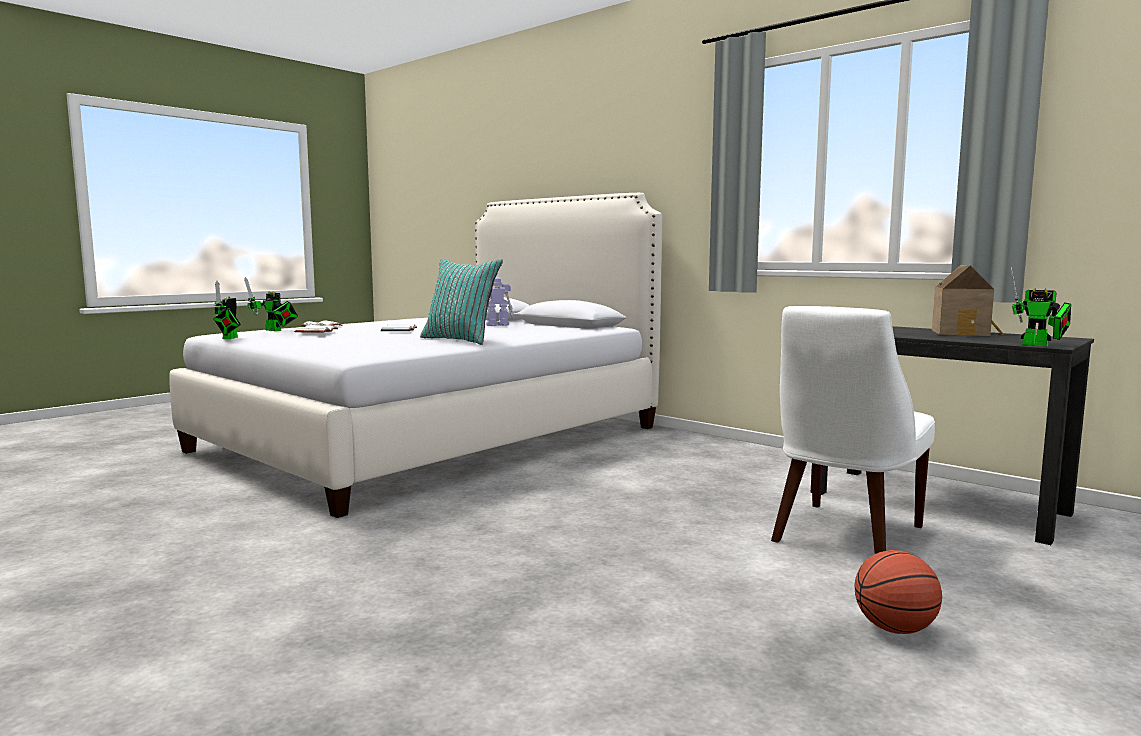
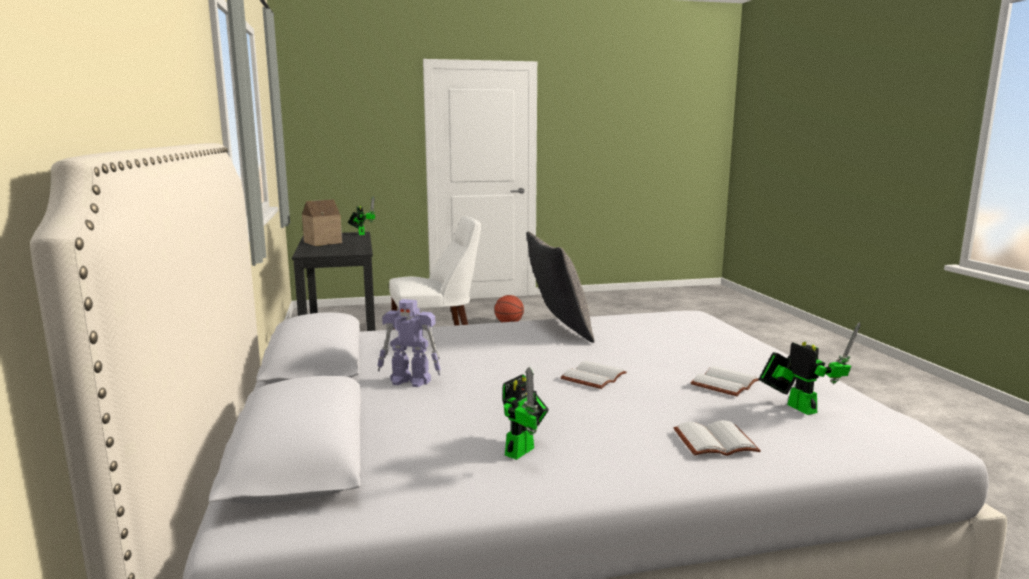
camera: 145 degrees left, 5 degrees up
toy robot [213,281,241,339] -> toy robot moved to [502,366,549,460]
turquoise pillow [420,259,503,345] -> grey pillow [526,231,595,343]

